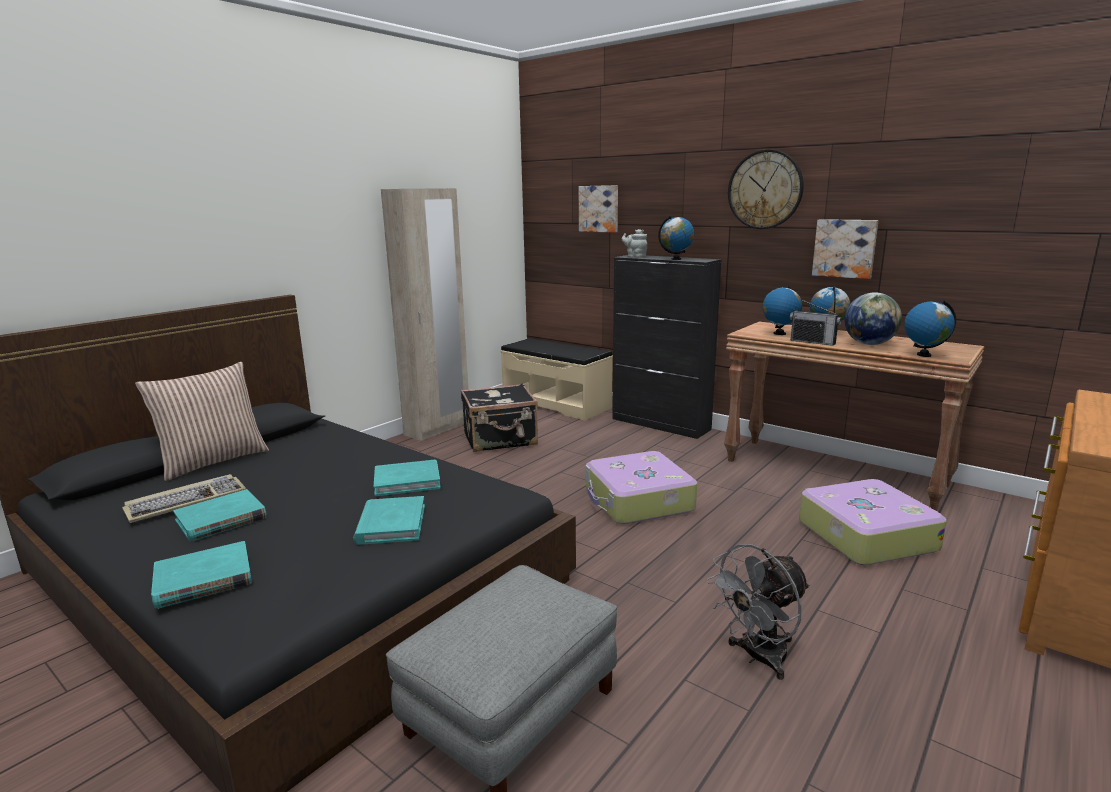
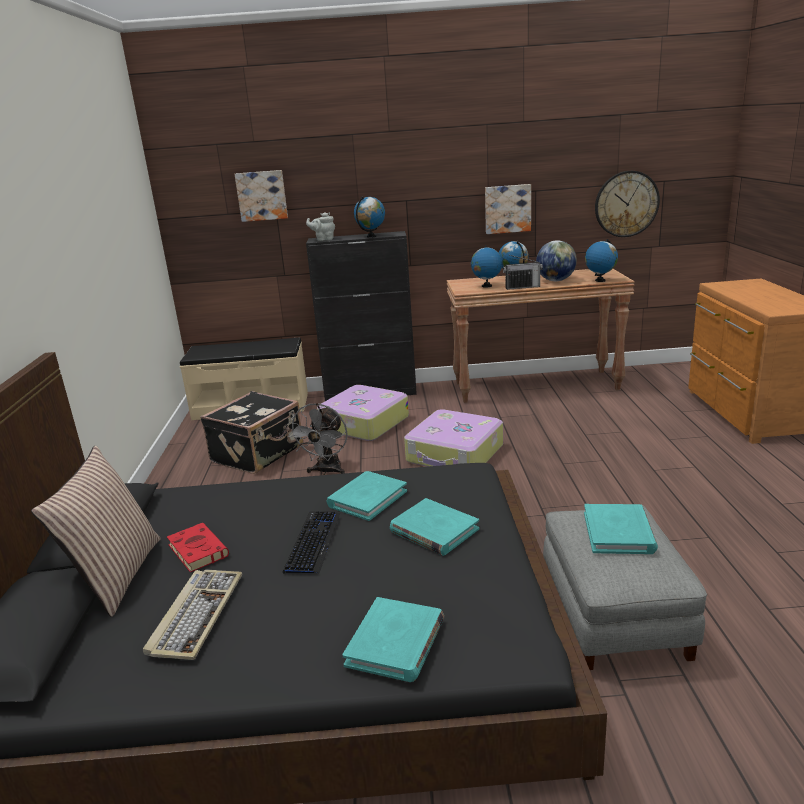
camera: 40 degrees left, 5 degrees up
turquoise book [173,489,267,541] -> turquoise book moved to [584,504,658,554]
beige wardrobe [381,188,468,441] -> none
grey fan [706,544,810,680] -> grey fan moved to [288,403,348,475]
wall clock [728,149,804,229] -> wall clock moved to [595,171,660,237]
suitcase [799,479,947,565] -> suitcase moved to [317,385,409,441]
none -> red book [167,523,229,572]
none -> keyboard [283,511,340,573]

